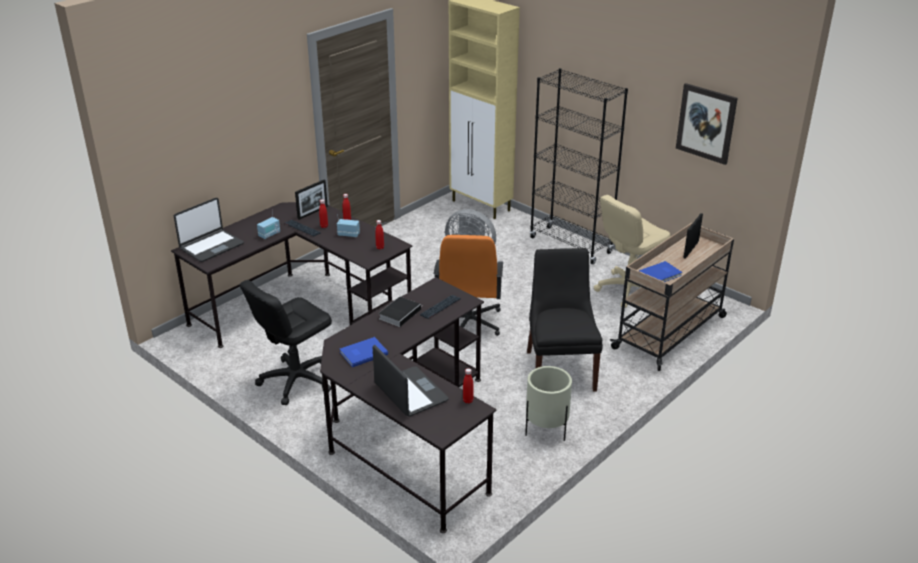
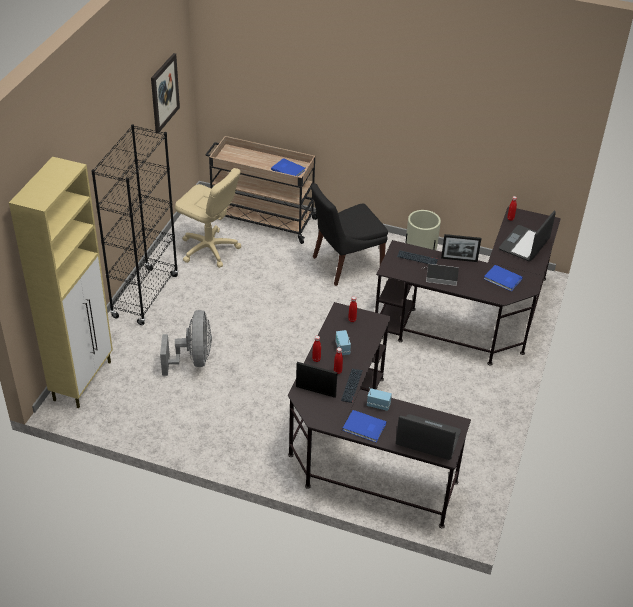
camera: 115 degrees left, 10 degrees up
black office chair [240,280,332,405] -> none
orange office chair [434,235,503,336] -> none
picture frame [684,213,703,259] -> picture frame moved to [441,234,481,262]
none -> blue book [342,410,386,442]

